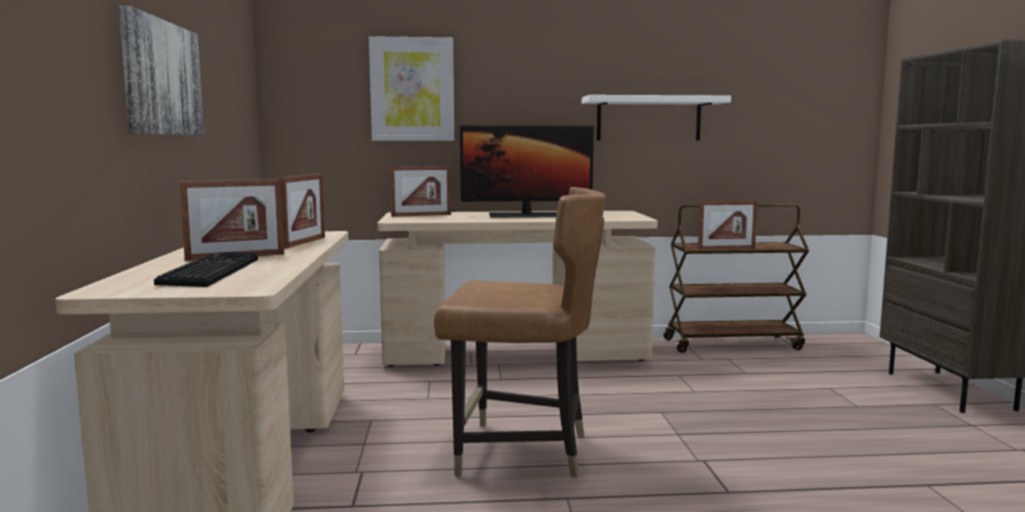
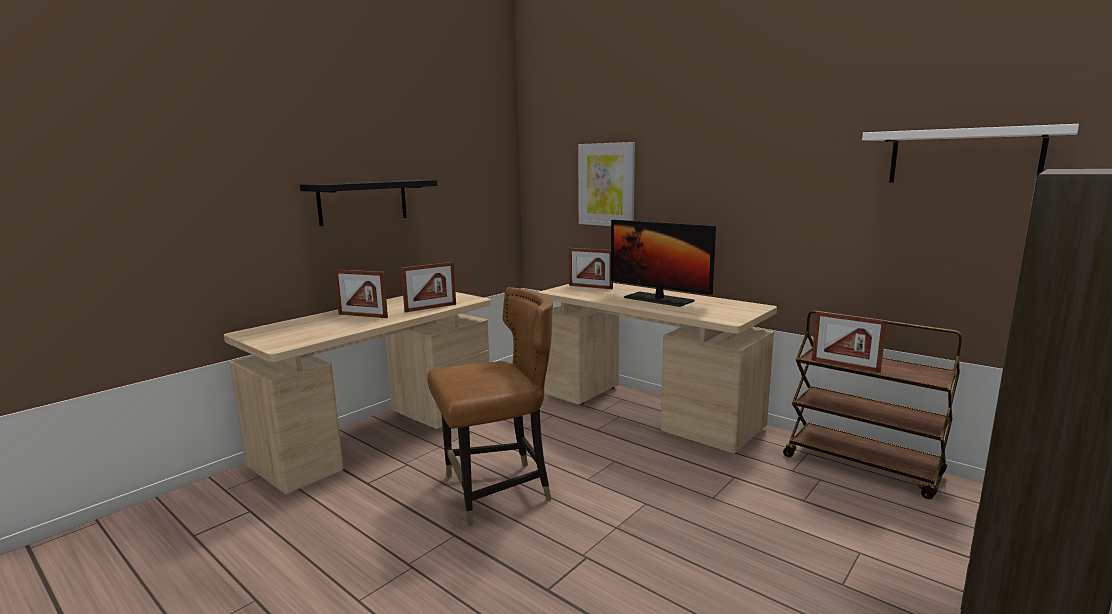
camera: 45 degrees right, 5 degrees up
picture [119,6,204,135] -> black shelf [300,180,437,226]
keyboard [154,252,258,287] -> none
brown chair [434,187,606,478] -> brown chair turned 75 degrees counterclockwise [427,287,553,526]
white shelf [582,95,731,141] -> white shelf moved to [862,124,1079,183]

